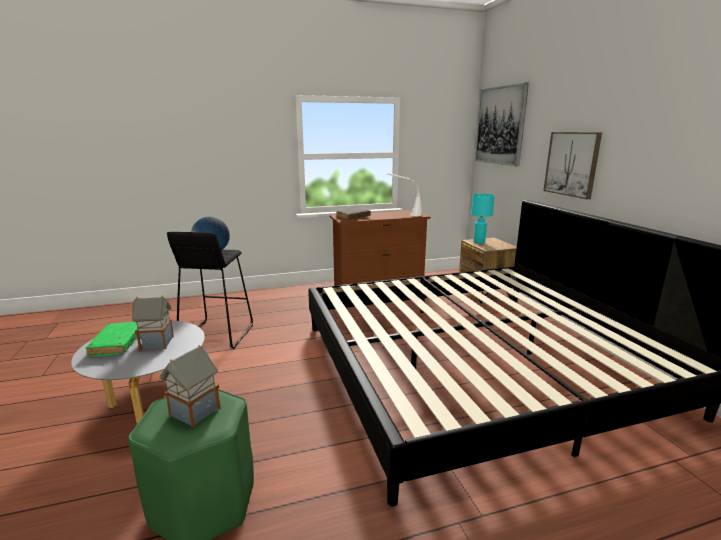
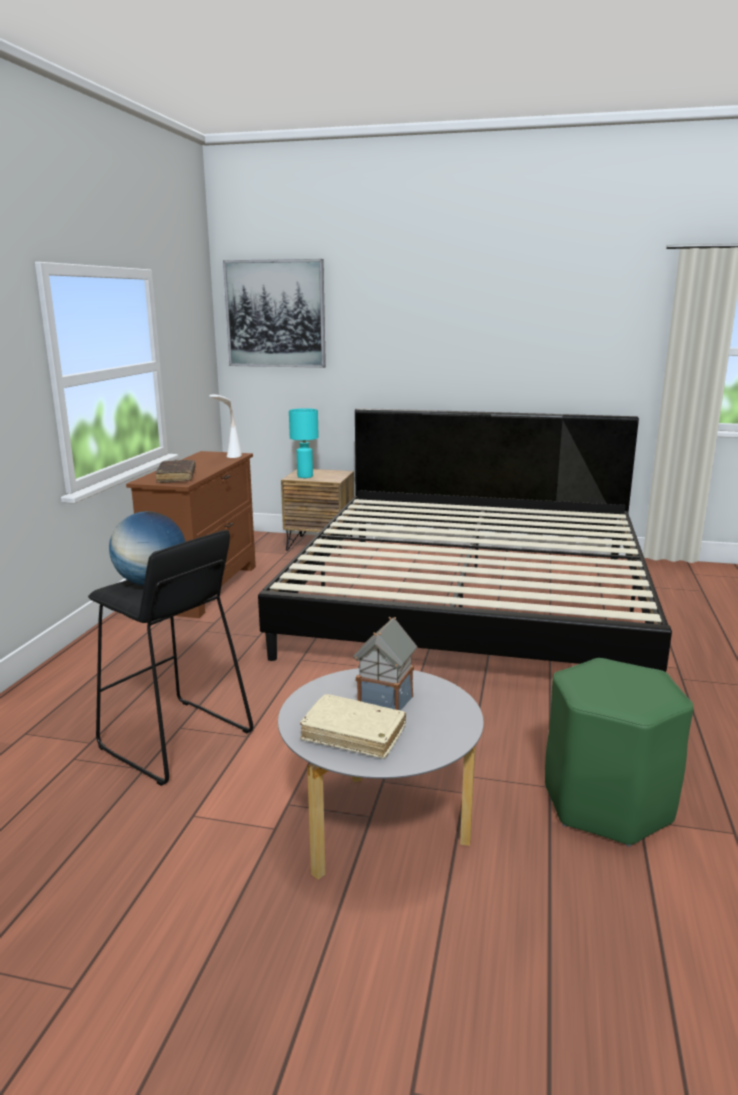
camera: 60 degrees left, 0 degrees up
green book [86,322,138,357] -> beige book [300,694,406,759]
toy house [159,345,221,428] -> none
picture [543,132,602,199] -> none

